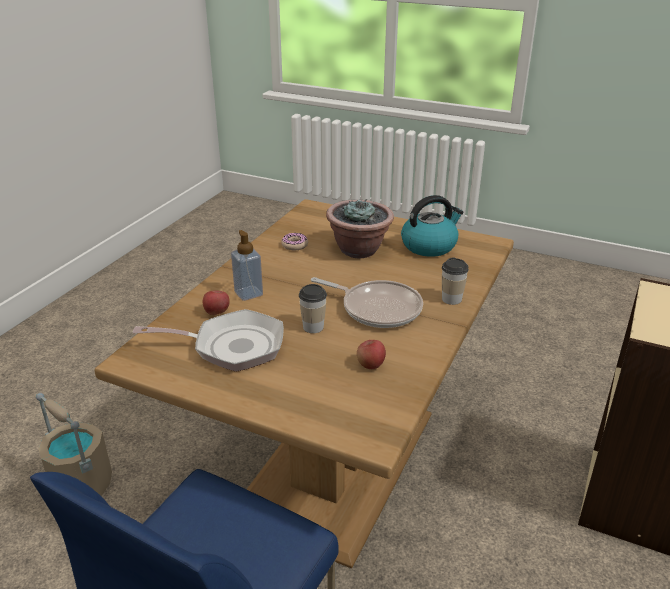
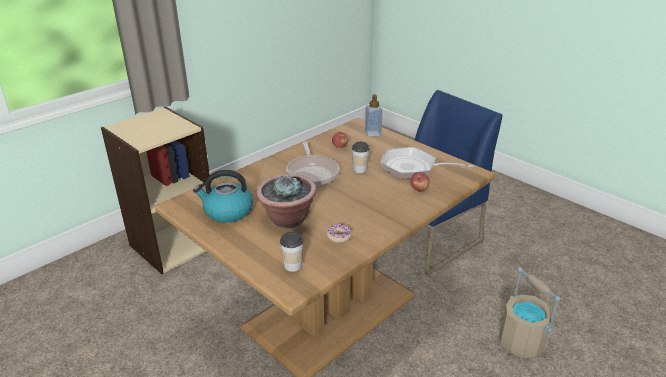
camera: 160 degrees left, 0 degrees up
soap dispenser [231,230,263,301] -> soap dispenser moved to [365,94,383,137]
frying pan [311,277,423,328] -> frying pan turned 150 degrees counterclockwise [286,142,340,186]
cup [442,257,469,305] -> cup moved to [280,232,303,272]

